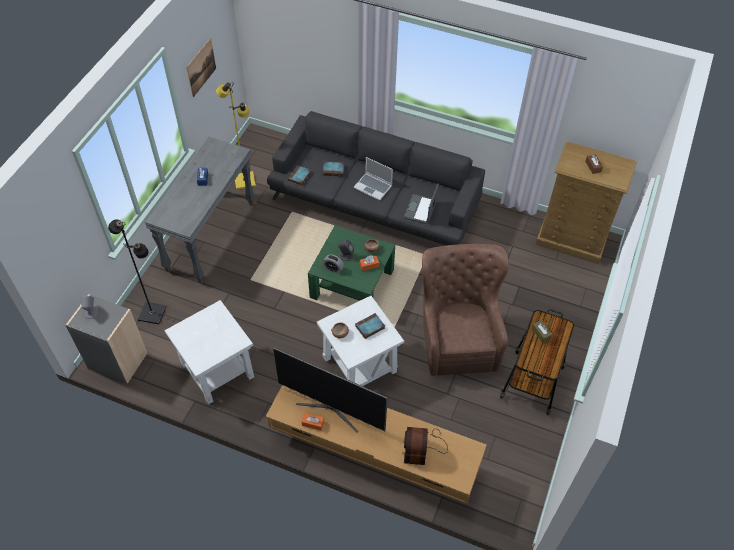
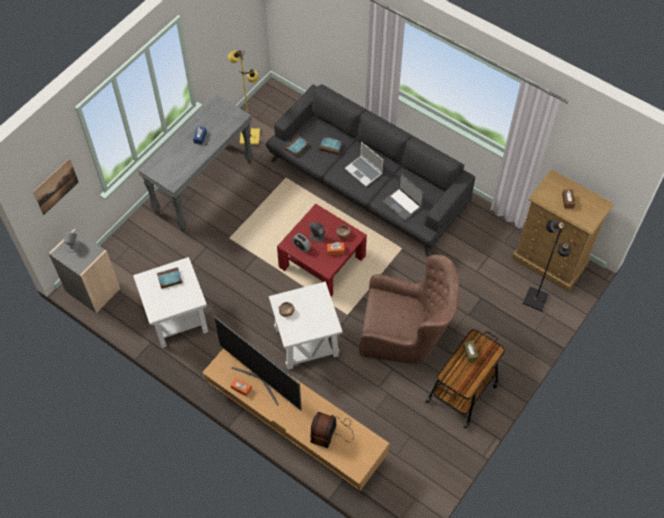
camera: 15 degrees right, 5 degrees up
black floor lamp [108,219,166,324] -> black floor lamp moved to [522,220,571,312]
picture [187,38,216,97] -> picture moved to [33,158,79,215]
green coffee table [308,225,395,301] -> red coffee table [277,204,367,296]
book [355,313,385,339] -> book moved to [157,267,183,289]
laptop [404,184,439,224] -> laptop turned 75 degrees counterclockwise [382,174,424,221]
brown armchair [422,244,509,376] -> brown armchair turned 90 degrees clockwise [359,255,459,364]

